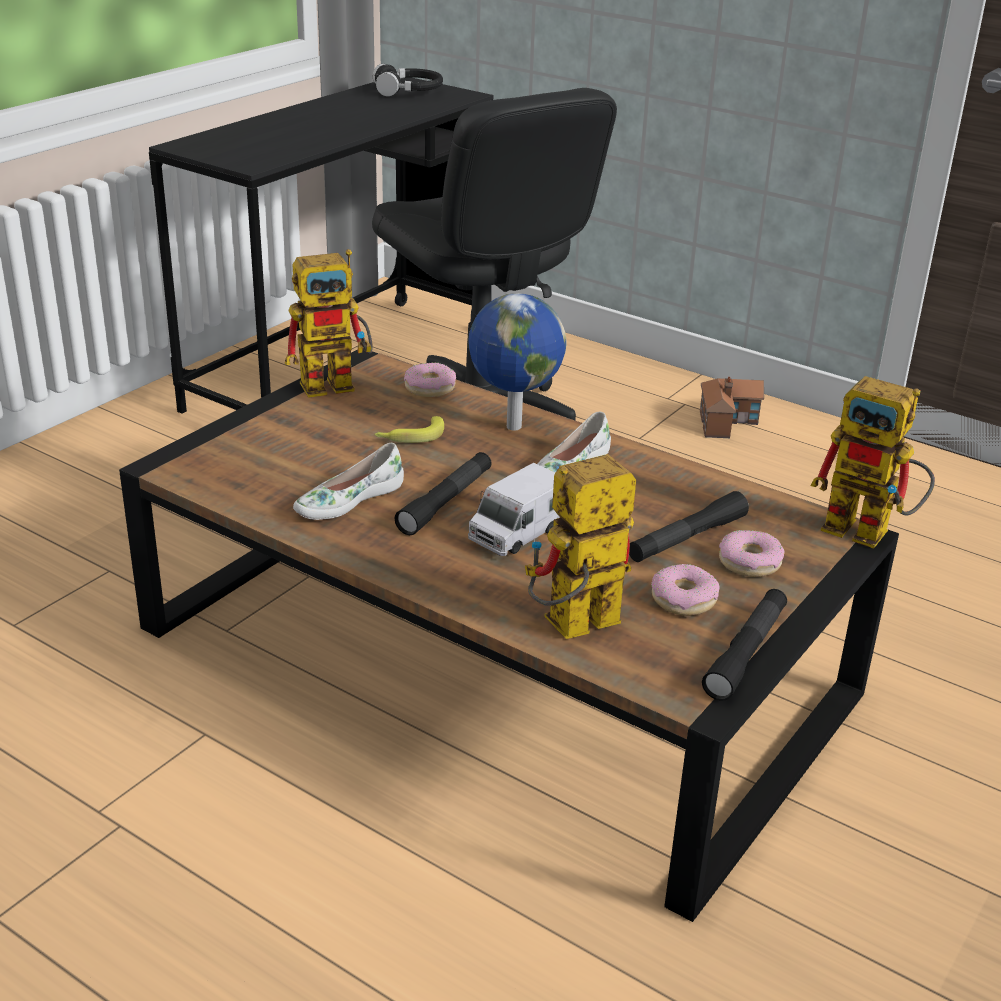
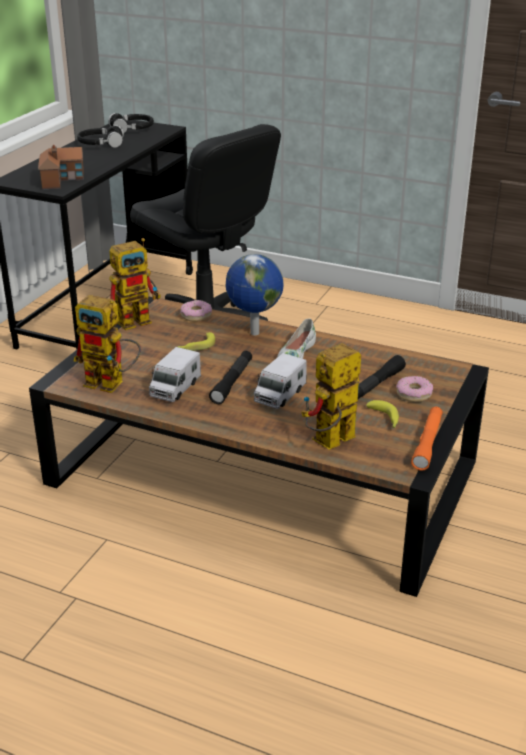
camera: 10 degrees left, 0 degrees up
white shoe [293,443,404,520] -> toy truck [149,347,201,402]
donut [651,564,720,616] -> banana [366,400,399,428]
toy house [700,377,764,438] -> toy house moved to [38,145,84,190]
black flashlight [702,589,787,701] -> orange flashlight [411,407,443,471]
toy robot [811,376,935,549] -> toy robot moved to [74,295,141,393]
none -> black headphones [77,125,124,148]

